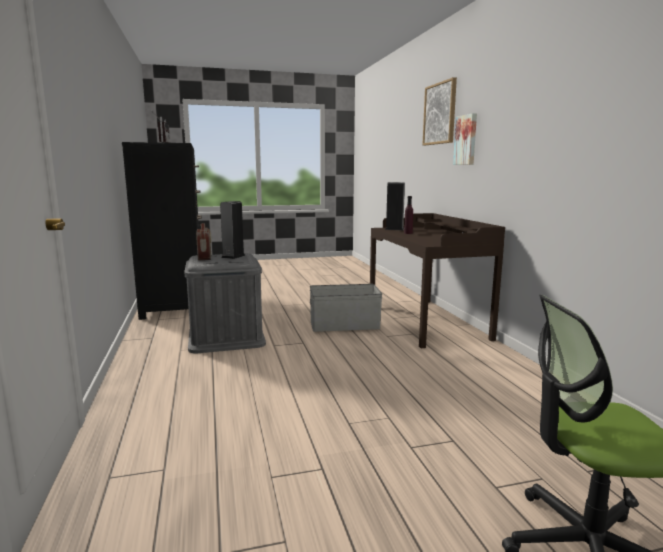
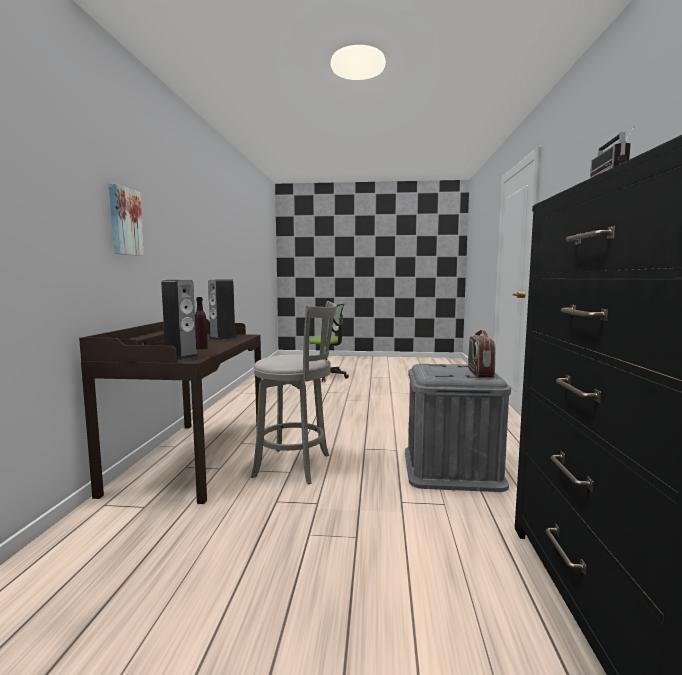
camera: 160 degrees left, 5 degrees down
speaker [220,201,245,259] -> speaker moved to [208,280,237,340]
grey storage box [310,284,382,332] -> grey stool [251,301,337,484]
picture [422,77,457,145] -> none

